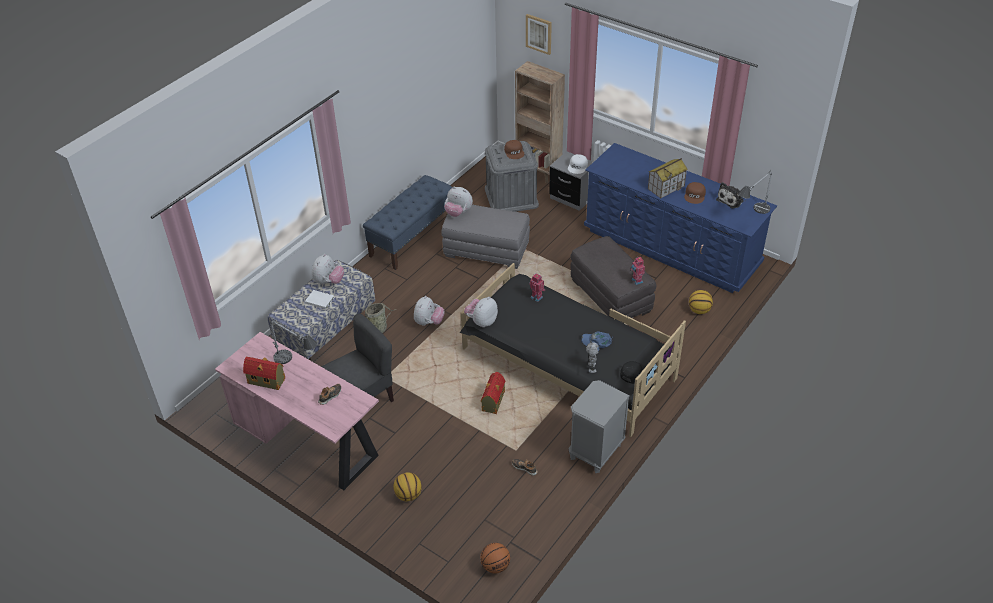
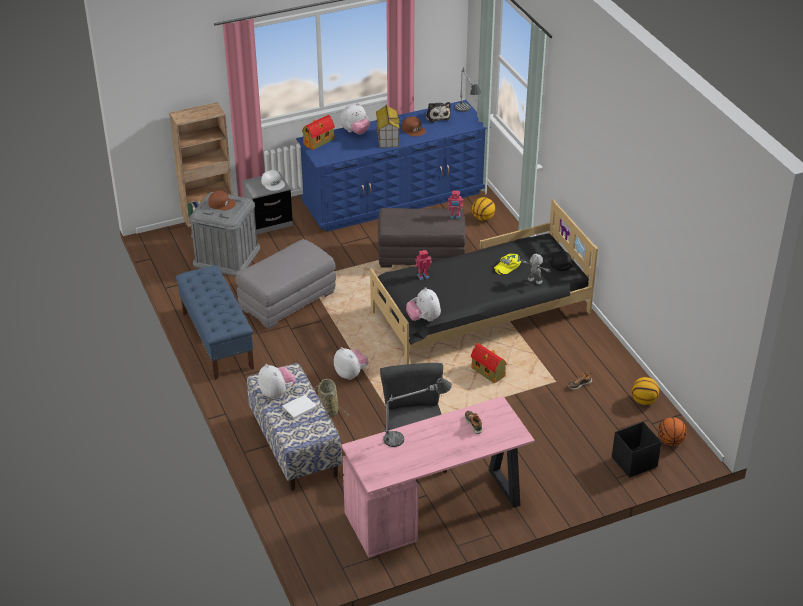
camera: 60 degrees left, 5 degrees down
toy house [243,357,285,390] -> toy house moved to [302,115,335,150]
basketball [394,472,422,501] -> basketball moved to [632,377,659,405]
plush toy [444,187,473,217] -> plush toy moved to [340,103,370,135]
picture [526,14,552,55] -> none
grey nightstand [569,380,630,473] -> none
blue cap [581,331,612,348] -> yellow cap [494,254,521,274]
none -> black storage box [612,422,662,478]

